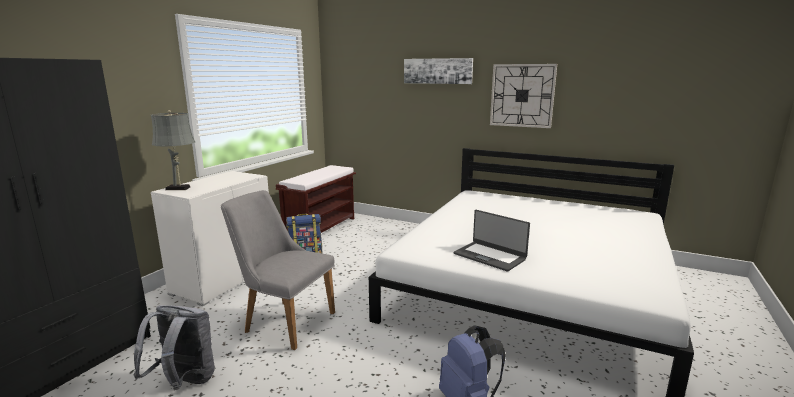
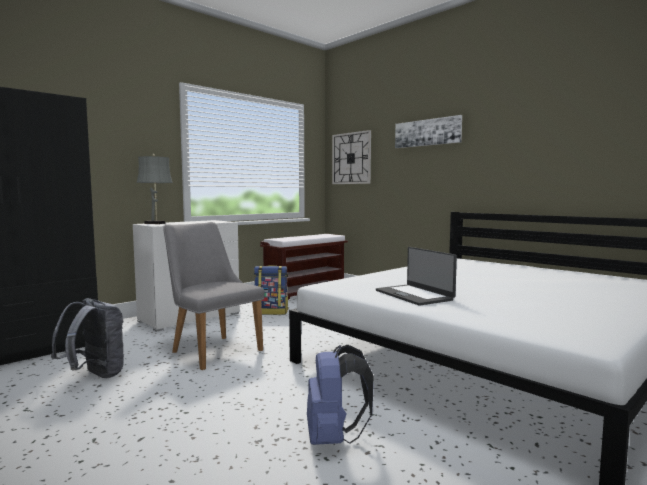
camera: 20 degrees right, 10 degrees down
wall clock [490,64,557,128] -> wall clock moved to [332,130,371,184]

